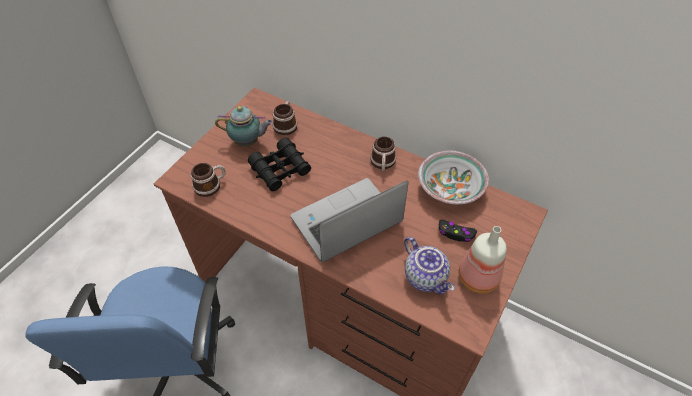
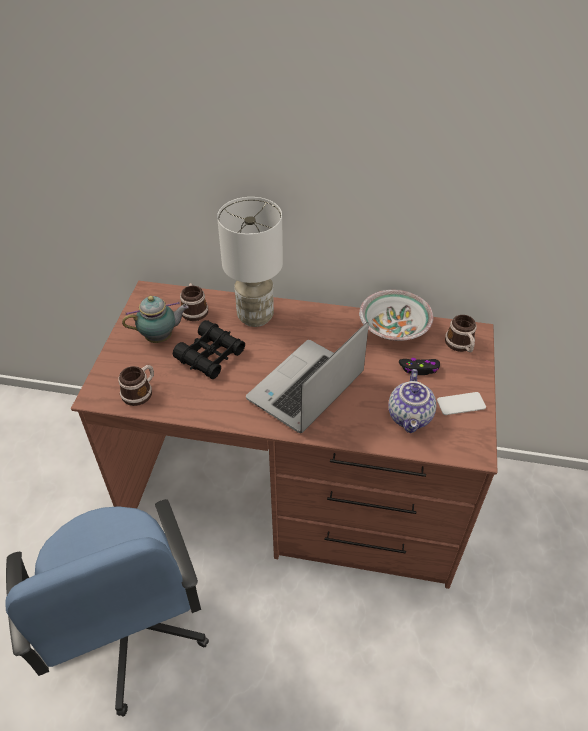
camera: 20 degrees left, 5 degrees down
mug [370,136,396,171] -> mug moved to [445,315,476,352]
teapot [404,237,455,294] -> teapot turned 60 degrees clockwise [388,369,436,433]
bottle [459,226,507,294] -> phone [437,392,486,415]
none -> white table lamp [217,197,283,327]

